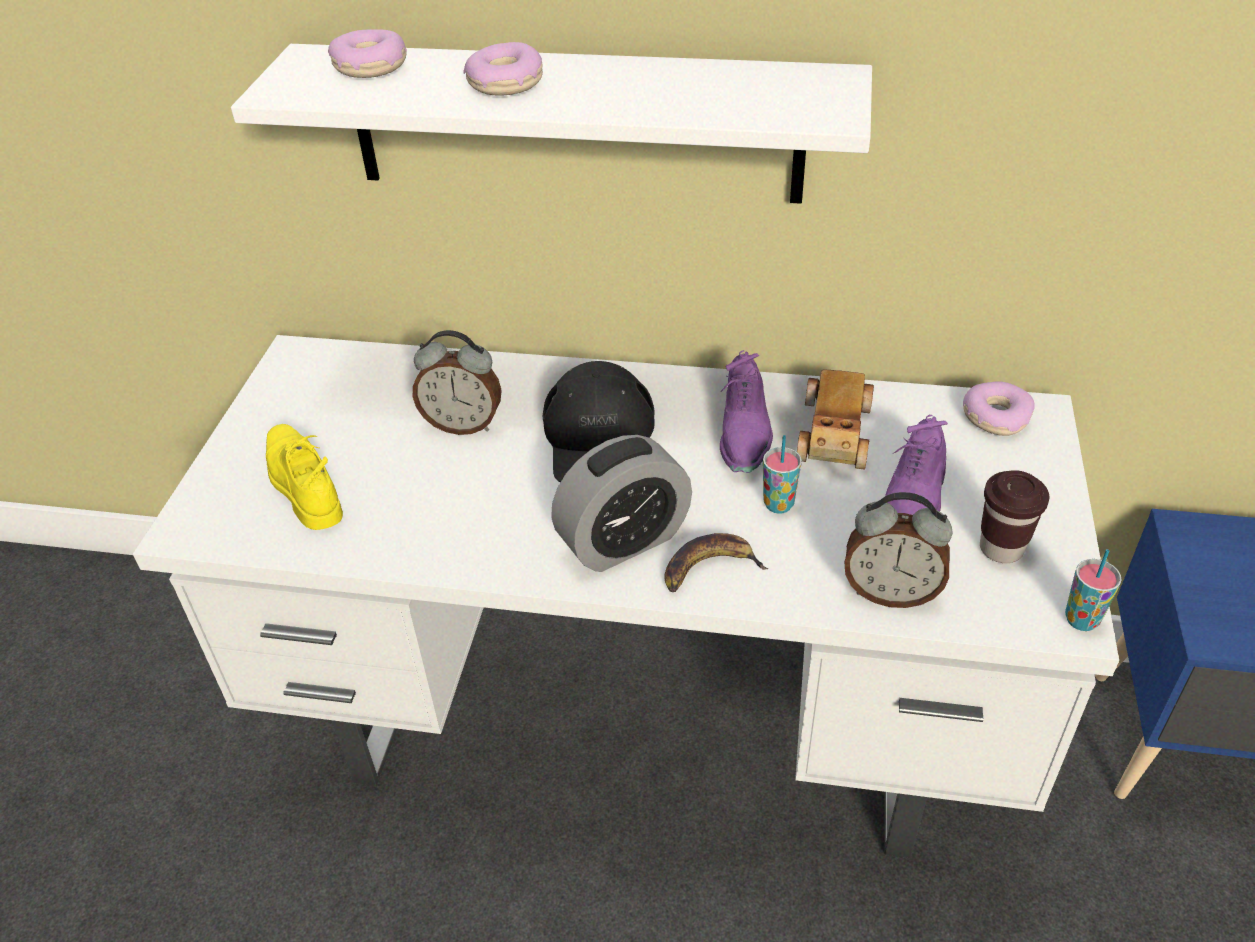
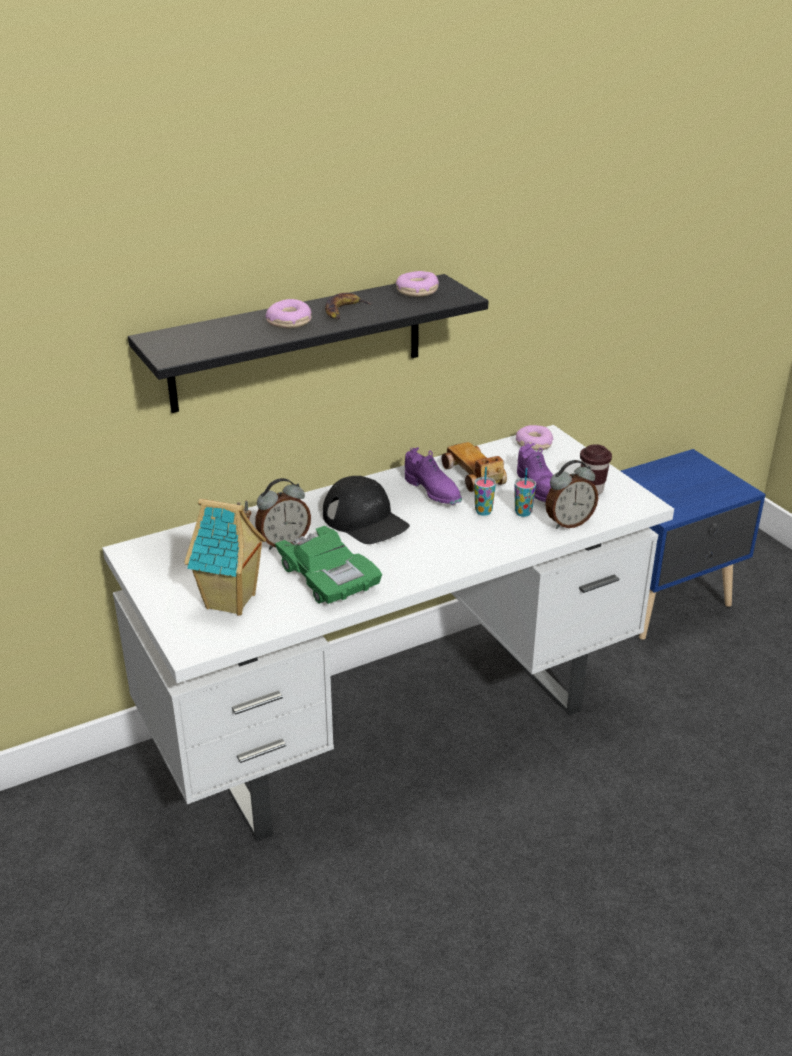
camera: 40 degrees left, 10 degrees down
white shelf [231,44,872,204] -> black shelf [128,274,488,413]
yellow shoe [266,424,343,530] -> toy house [184,498,266,615]
donut [328,29,407,78] -> donut moved to [396,271,439,297]
alarm clock [551,435,692,572] -> none
banana [664,533,768,592] -> banana moved to [325,293,373,319]
cup [1065,549,1122,631] -> cup moved to [515,468,536,517]
none -> green toy car [275,526,382,604]

